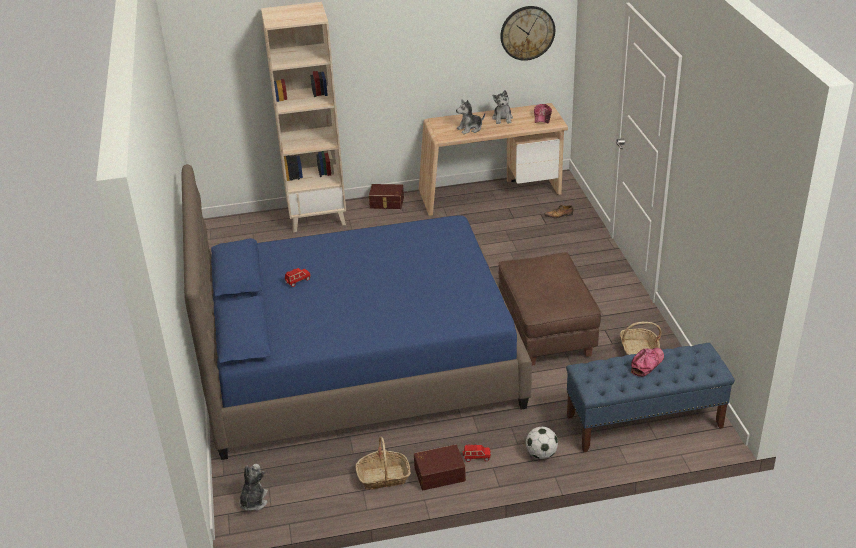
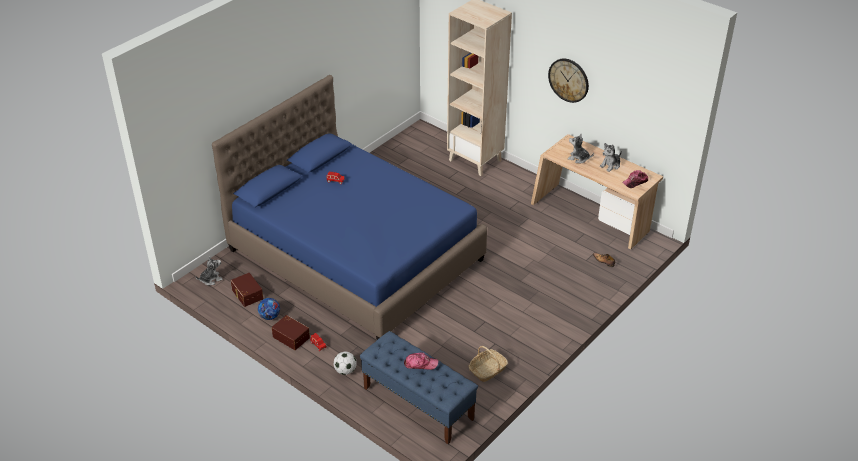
camera: 50 degrees right, 5 degrees up
basket [355,437,411,490] -> football [258,298,280,320]
brown storage box [369,184,404,209] -> brown storage box moved to [231,273,264,307]
brown ottoman [499,252,601,366] -> none
wall clock [500,6,555,61] -> wall clock moved to [548,58,589,103]

